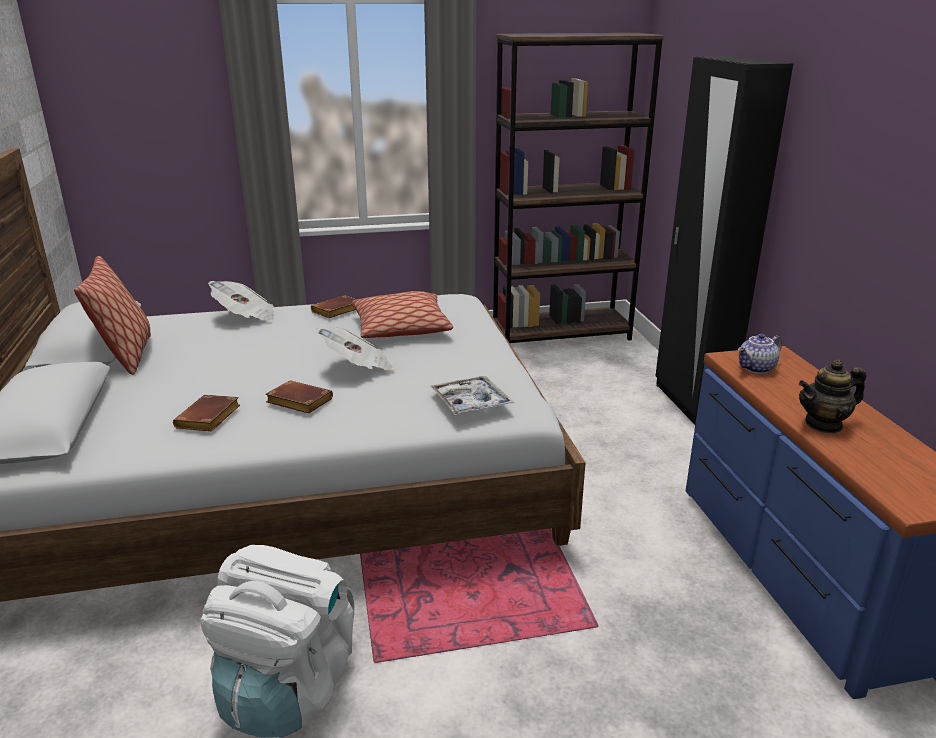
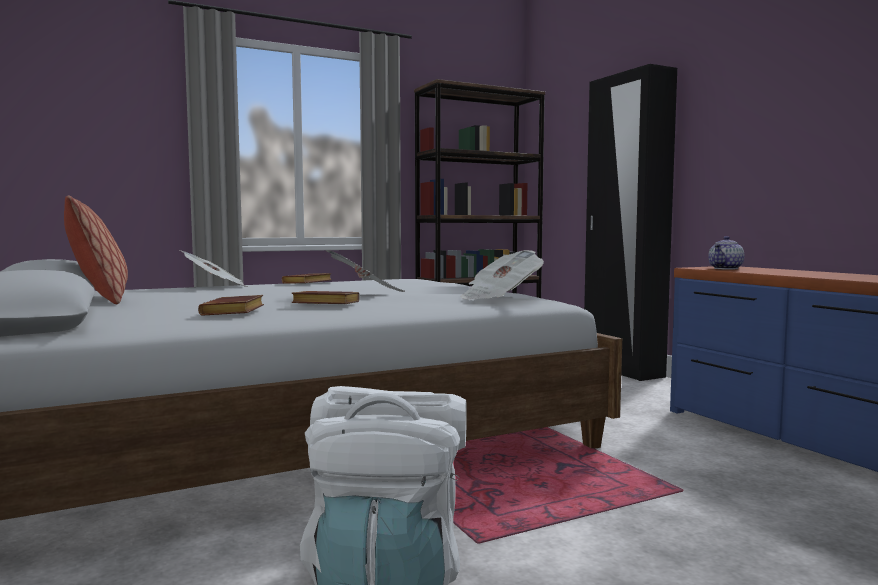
camera: 15 degrees left, 20 degrees down
pillow [352,291,453,338] -> none
tray [430,376,514,415] -> newspaper [460,250,544,300]
teapot [799,359,866,433] -> none

